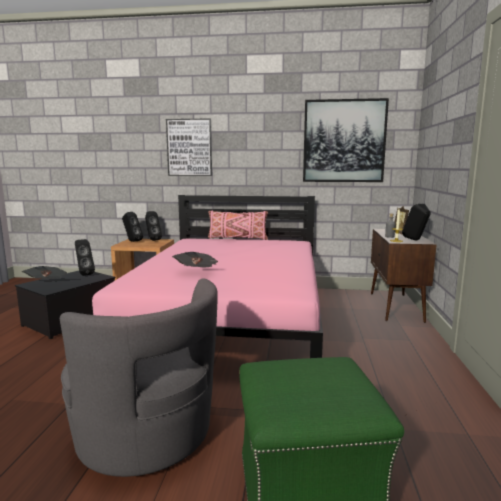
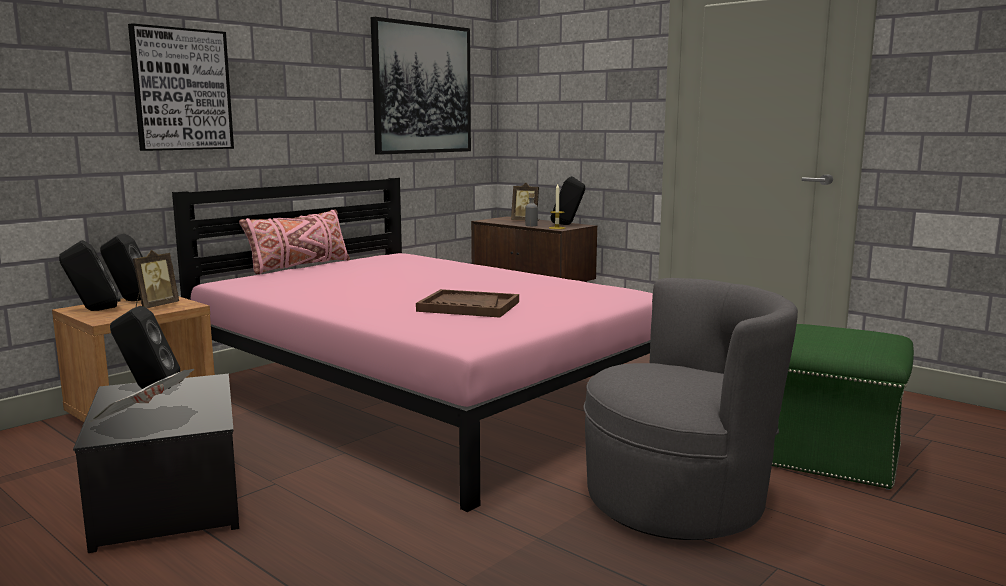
camera: 55 degrees left, 0 degrees up
newspaper [172,252,218,267] -> brown tray [416,289,519,318]
none -> picture frame [133,250,179,308]

